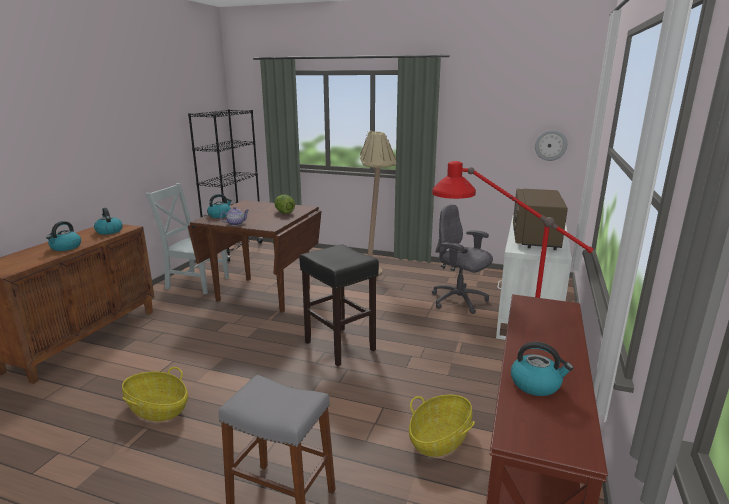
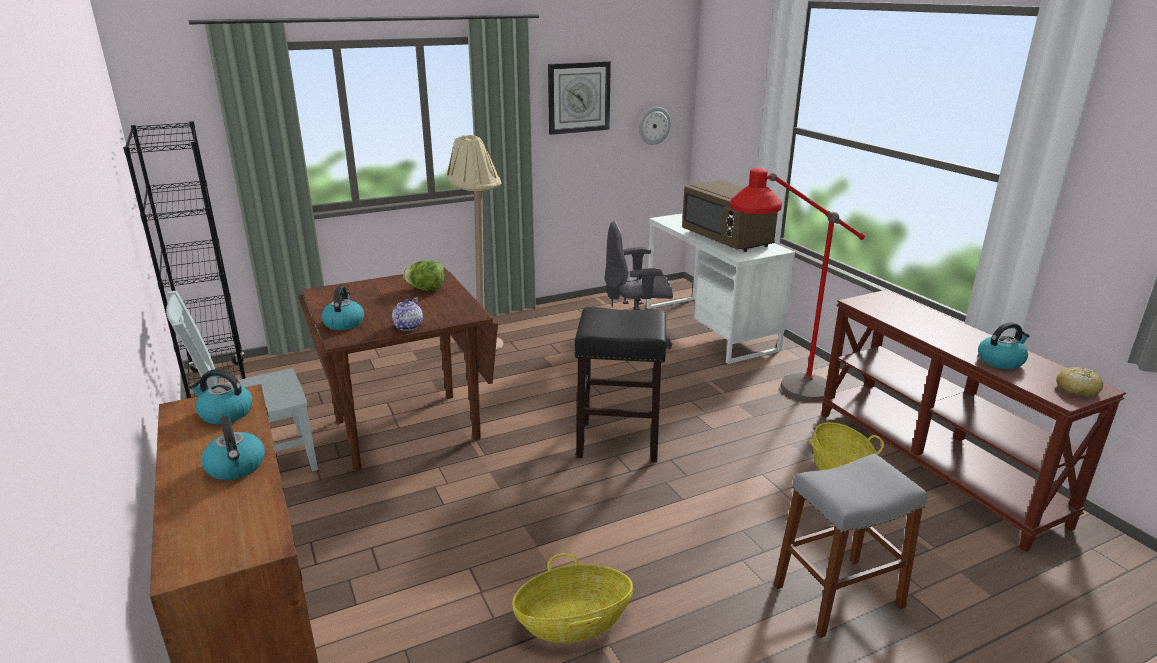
camera: 45 degrees left, 5 degrees up
none -> wall clock [548,61,611,135]
none -> bread [1056,367,1103,397]

